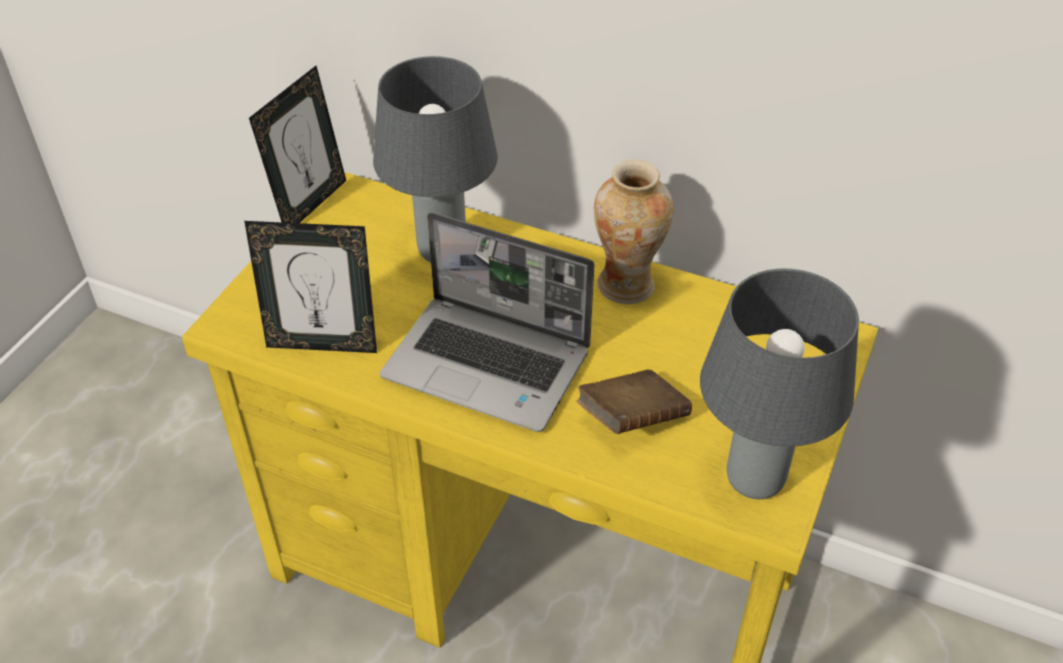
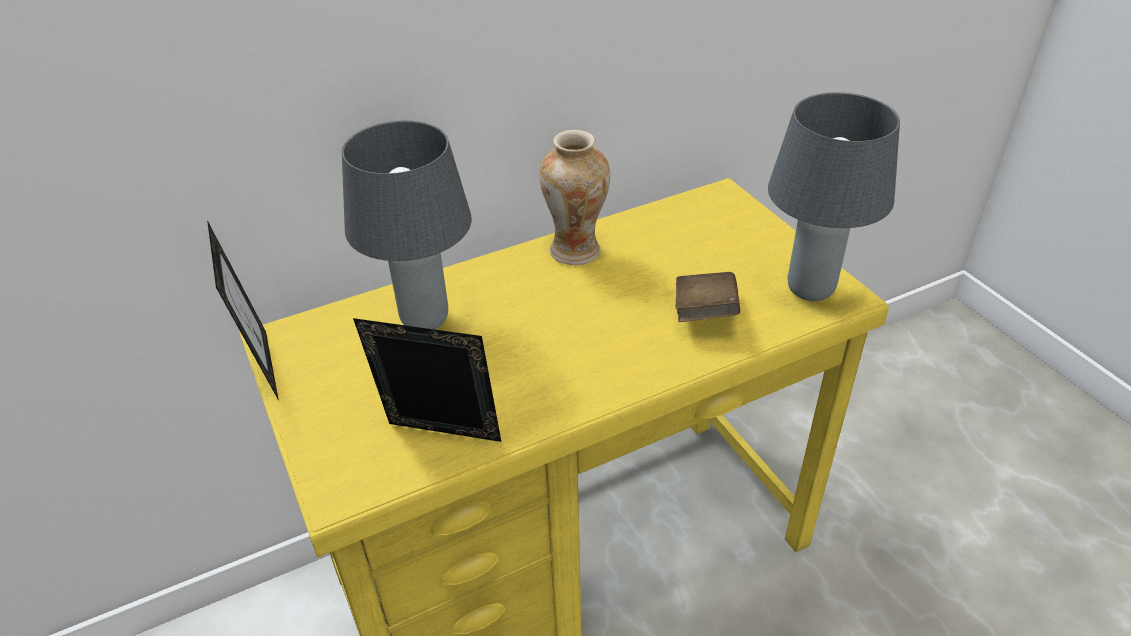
camera: 50 degrees left, 5 degrees down
picture frame [244,221,377,353] -> picture frame turned 120 degrees counterclockwise [353,318,501,442]
laptop [380,212,594,432] -> none

